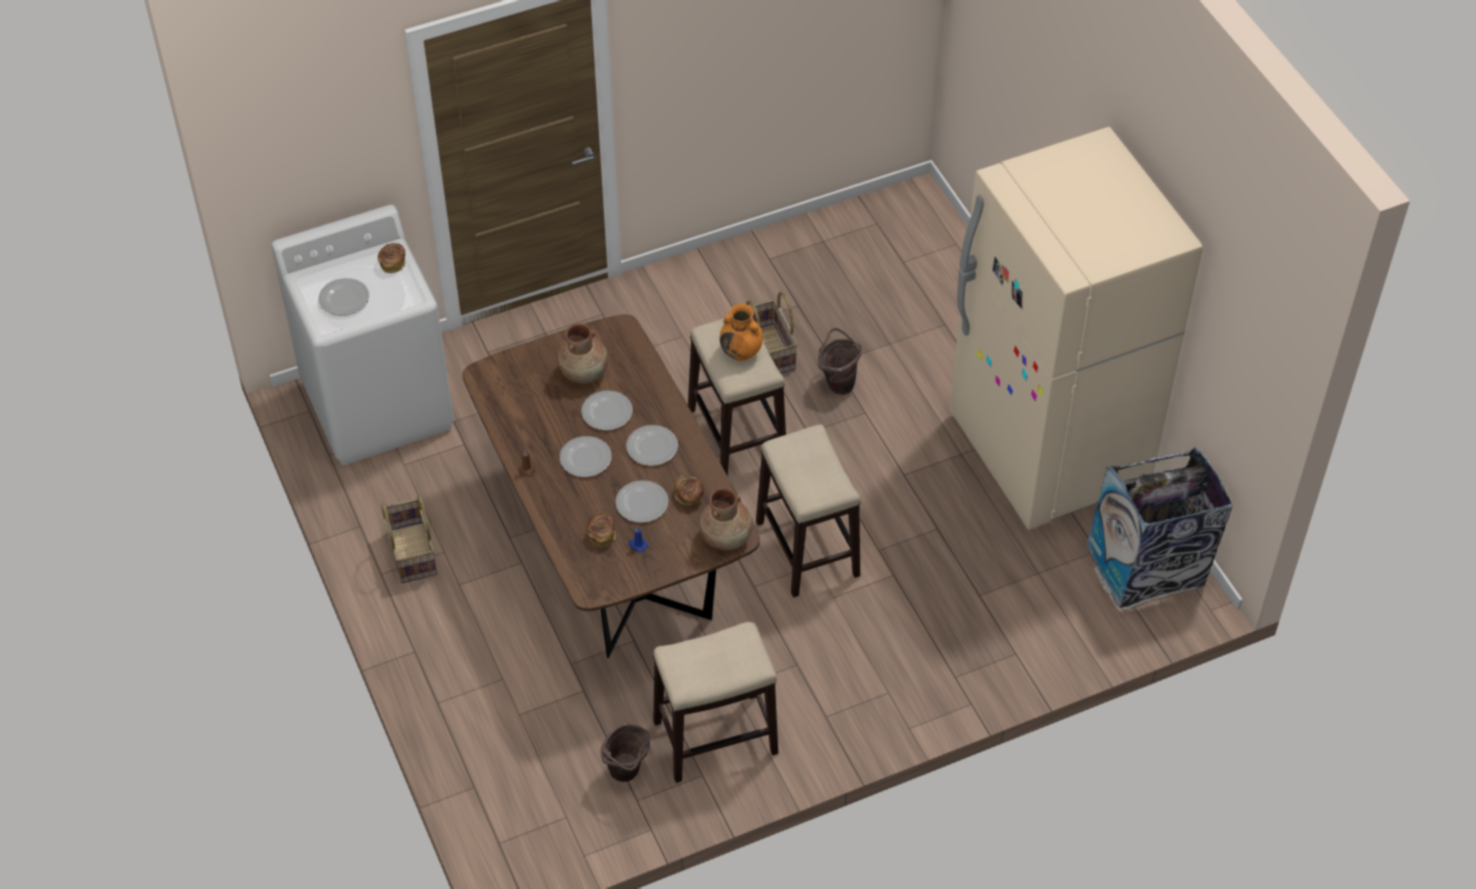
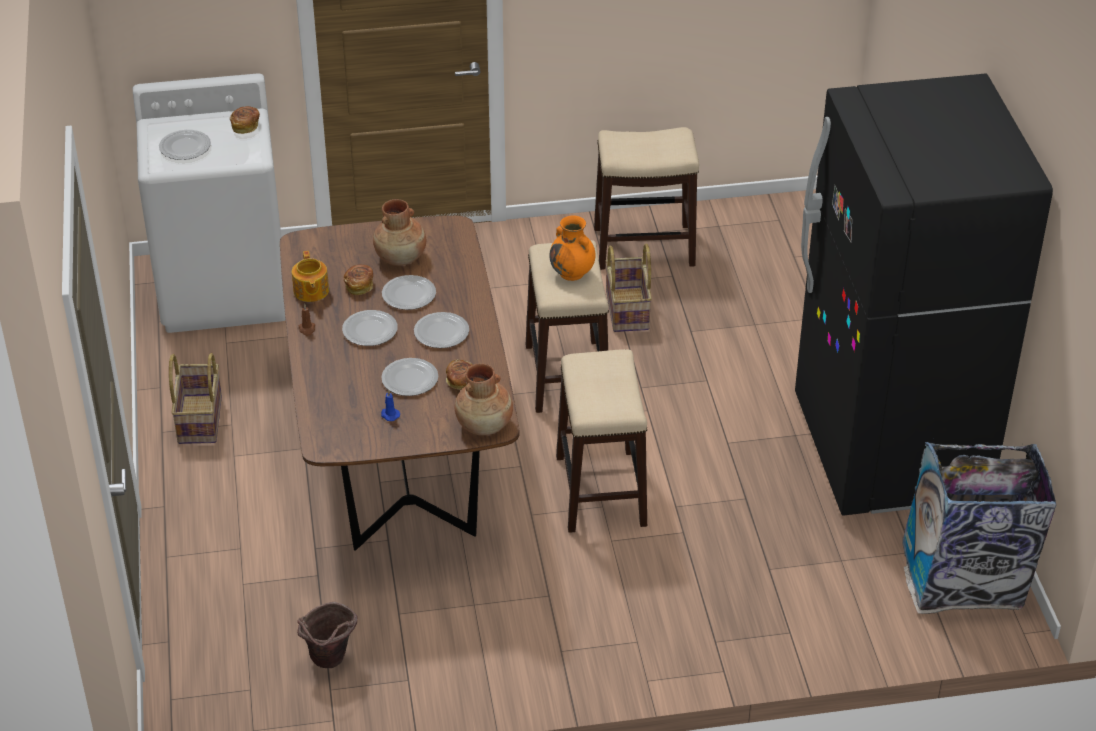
camera: 15 degrees right, 10 degrees down
bread [586,514,616,547] -> bread moved to [344,264,373,295]
stool [653,622,778,783] -> stool moved to [594,127,699,270]
brown bucket [818,328,862,395] -> none
beige fridge [949,127,1203,530] -> black fridge [795,73,1053,516]
none -> teapot [292,251,329,302]

